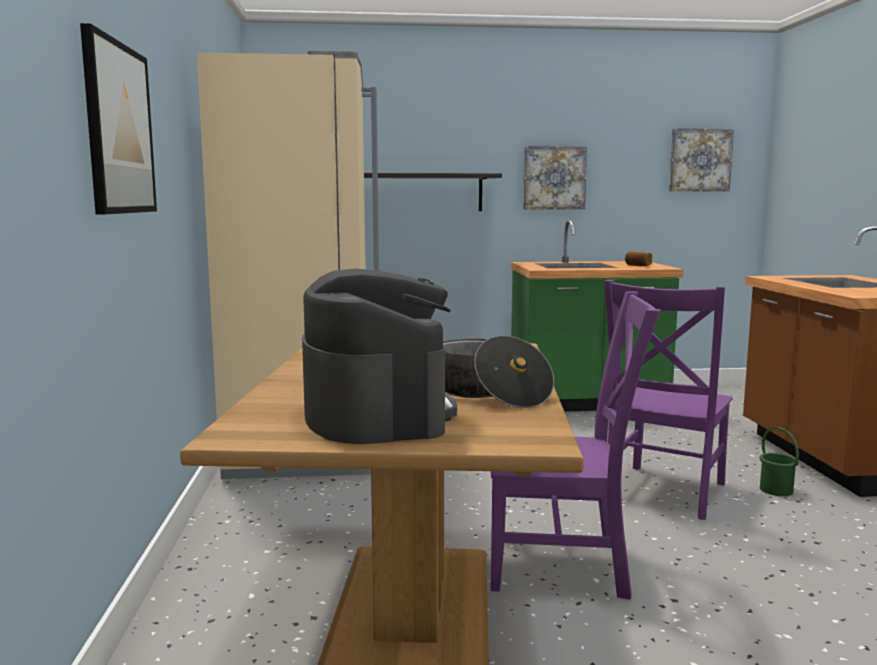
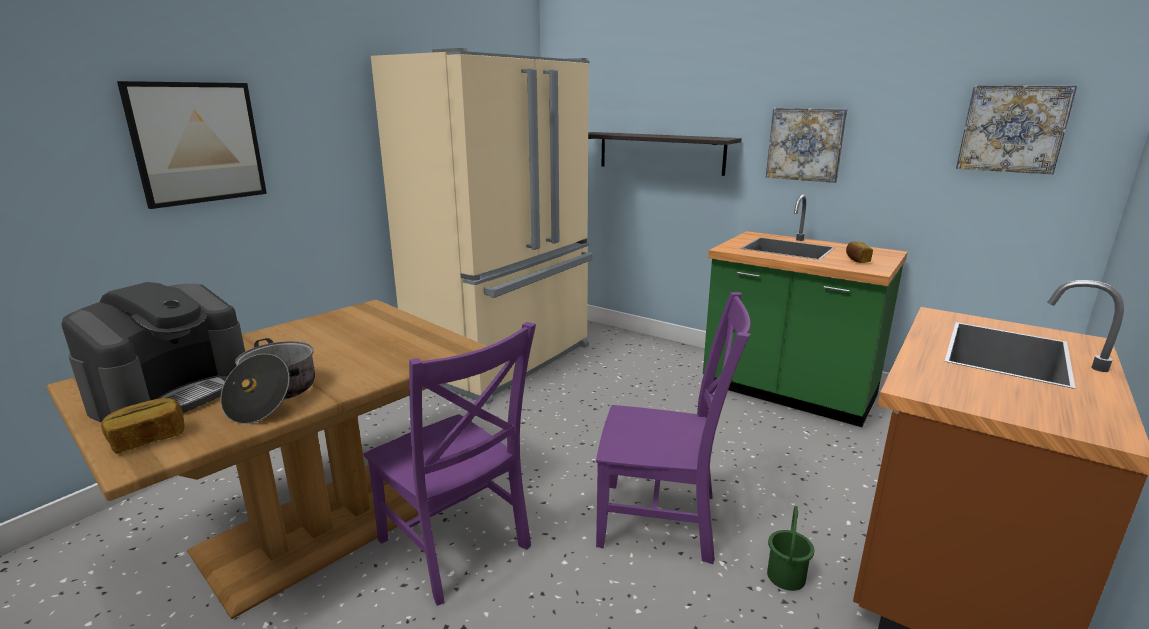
camera: 40 degrees right, 10 degrees up
purple chair [604,280,733,520] -> purple chair turned 150 degrees counterclockwise [596,292,751,564]
none -> bread [101,398,185,454]

